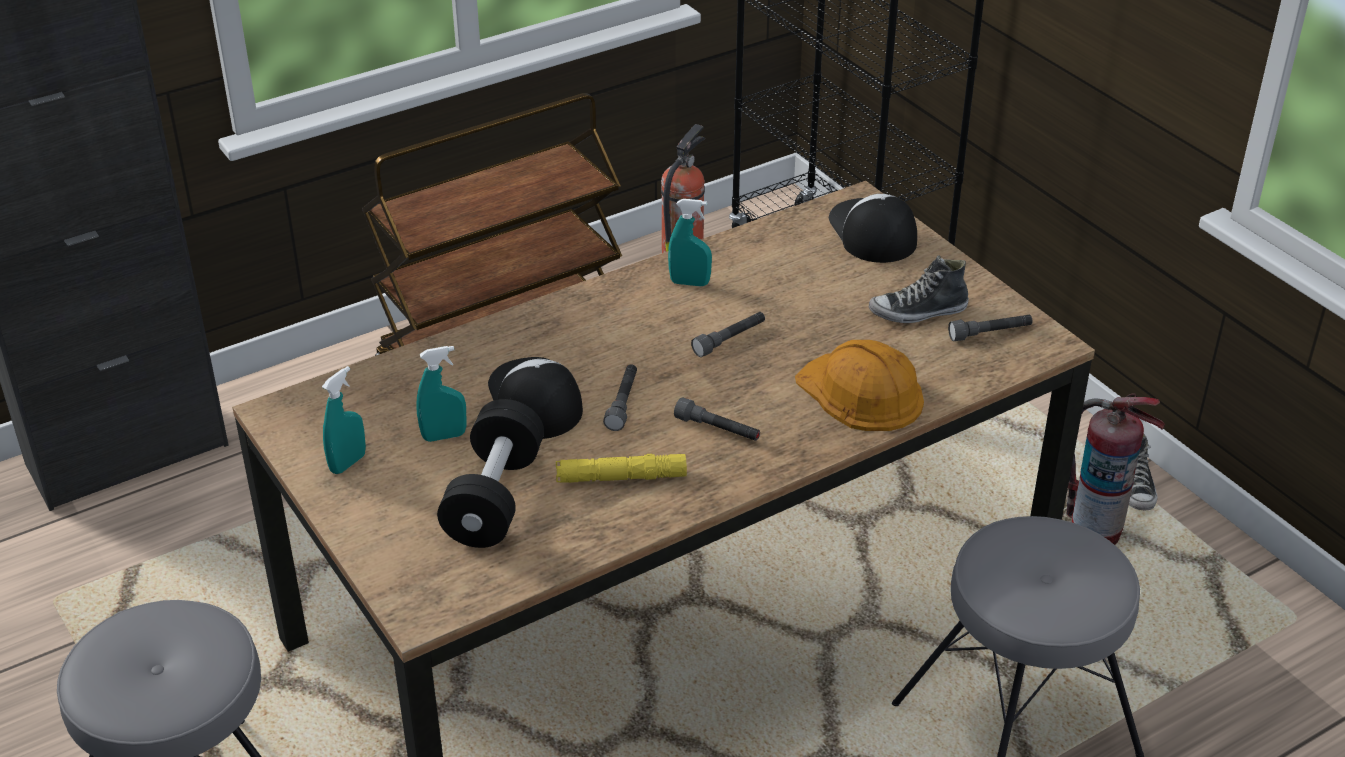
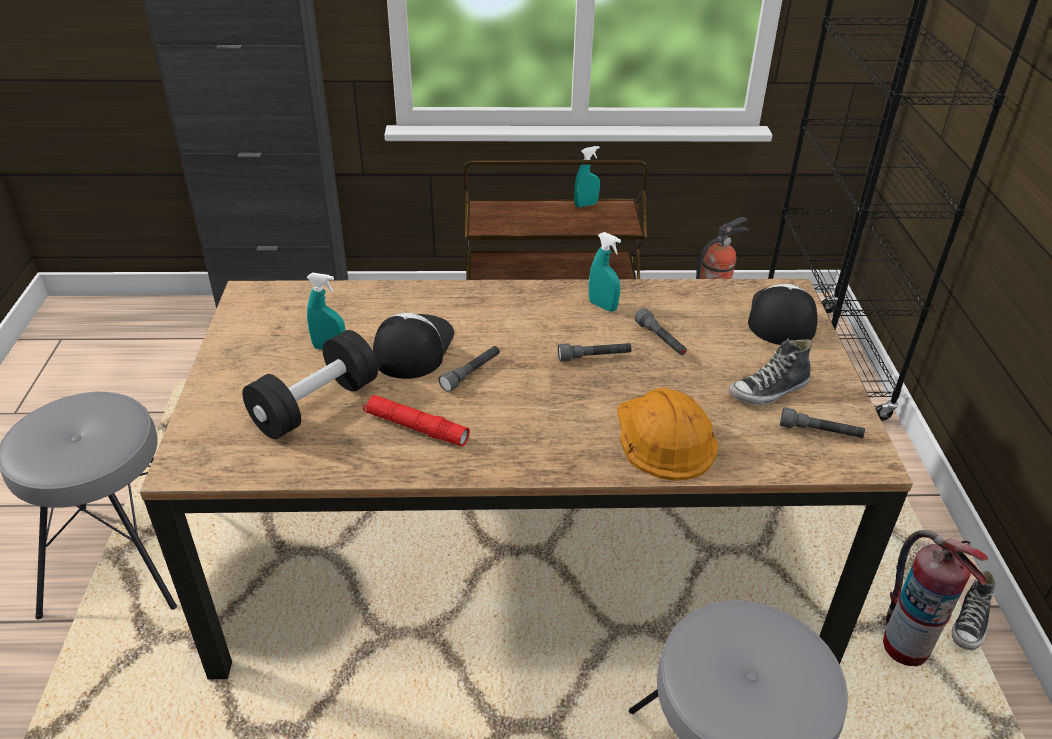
camera: 30 degrees right, 0 degrees up
turquoise spray bottle [322,366,366,474] -> turquoise spray bottle moved to [574,146,600,207]
yellow flashlight [556,454,687,483] -> red flashlight [363,395,470,447]
grey flashlight [674,397,760,441] -> grey flashlight moved to [635,308,687,355]
shoe [869,255,969,323] -> shoe turned 45 degrees counterclockwise [729,338,812,405]

